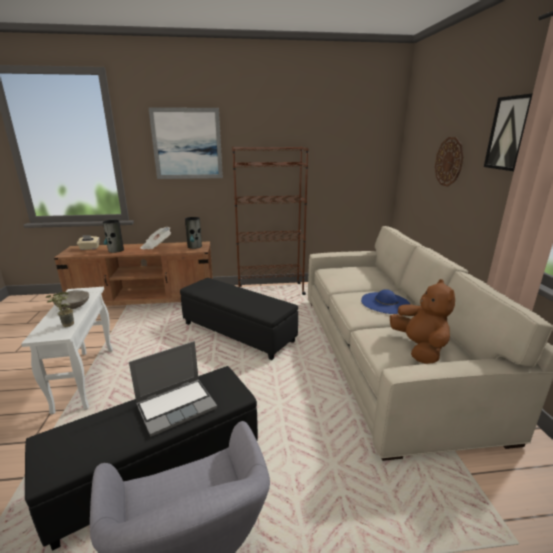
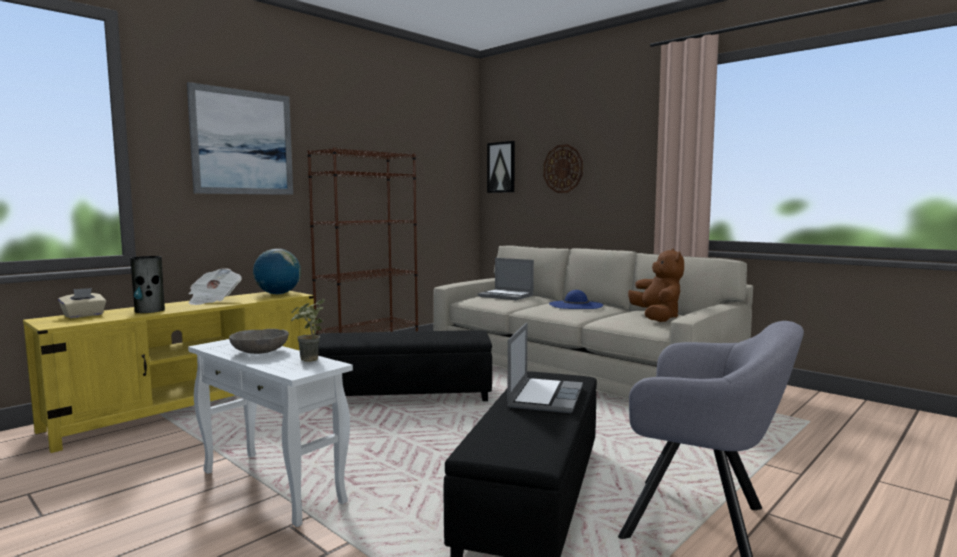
camera: 40 degrees left, 15 degrees down
brown tv stand [54,242,213,306] -> yellow tv stand [23,291,314,453]
vase [185,217,202,249] -> globe [253,249,301,294]
brown plush toy [390,279,455,364] -> brown plush toy turned 45 degrees clockwise [628,248,684,322]
picture [484,93,533,171] -> picture moved to [487,141,515,193]
none -> laptop [478,258,534,300]

